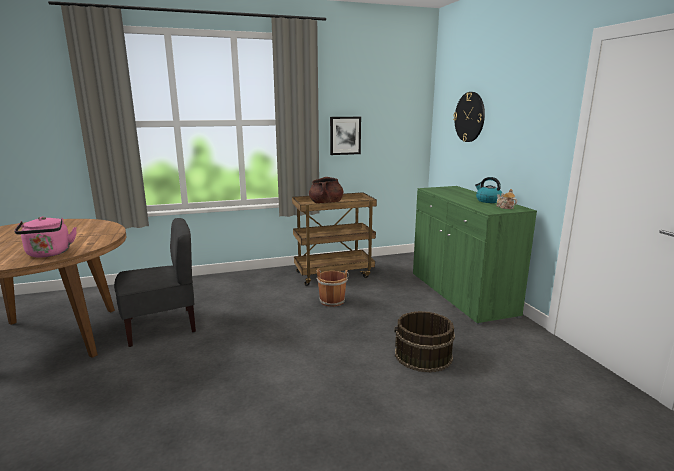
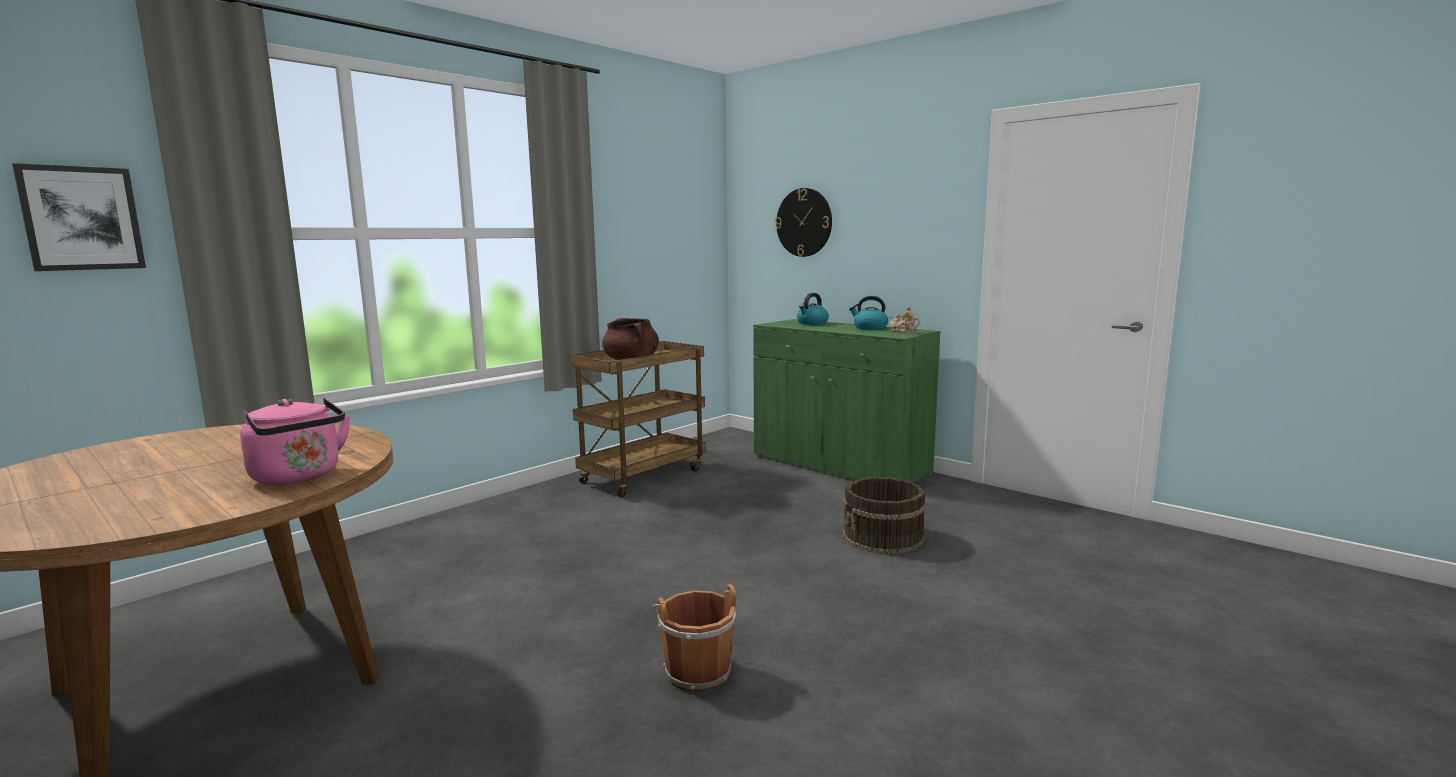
camera: 30 degrees left, 5 degrees down
grey chair [114,218,196,347] -> none
brown bucket [316,269,349,307] -> brown bucket moved to [653,584,736,692]
picture [330,117,361,155] -> picture moved to [12,163,146,271]
none -> kettle [797,293,829,325]

